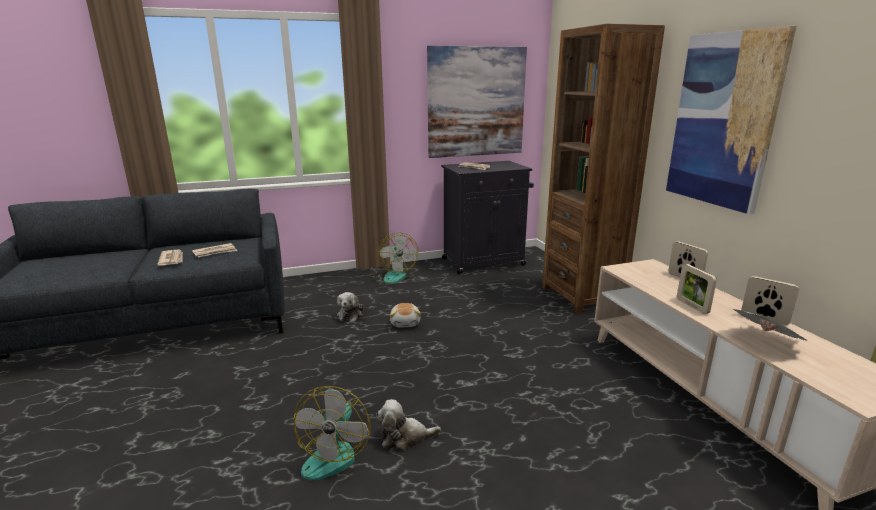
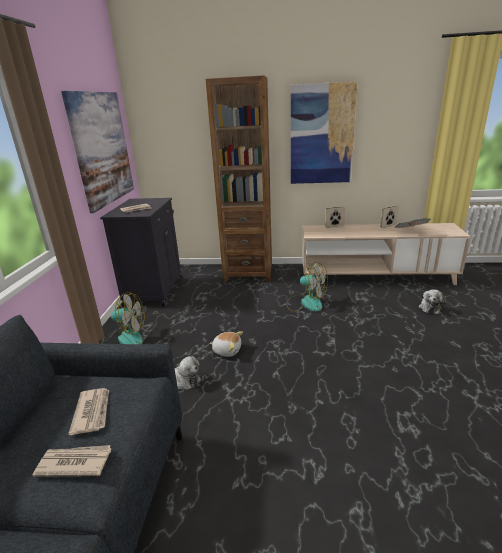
camera: 65 degrees left, 5 degrees up
fan [294,386,371,480] -> fan moved to [287,262,328,312]
plush toy [376,399,441,451] -> plush toy moved to [419,289,445,314]
picture frame [677,264,717,314] -> none

